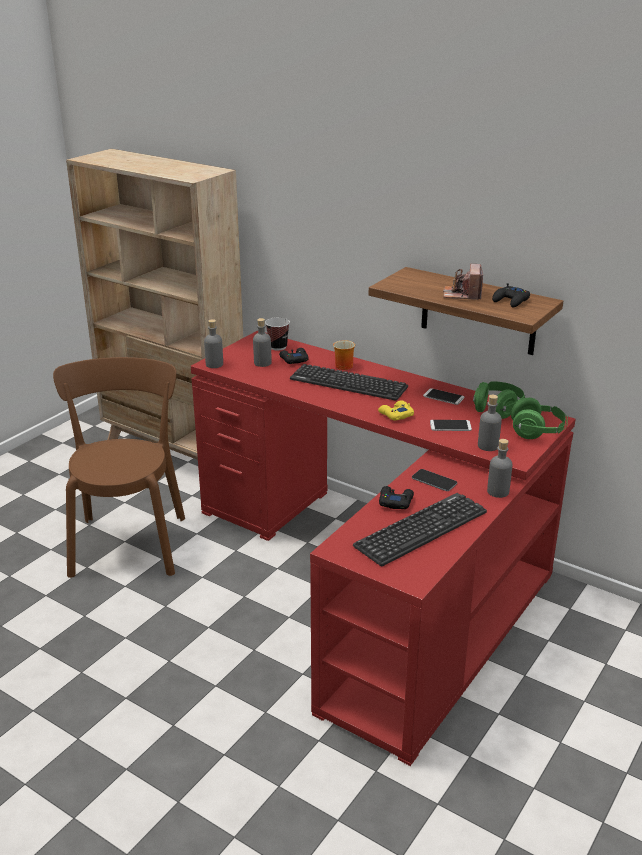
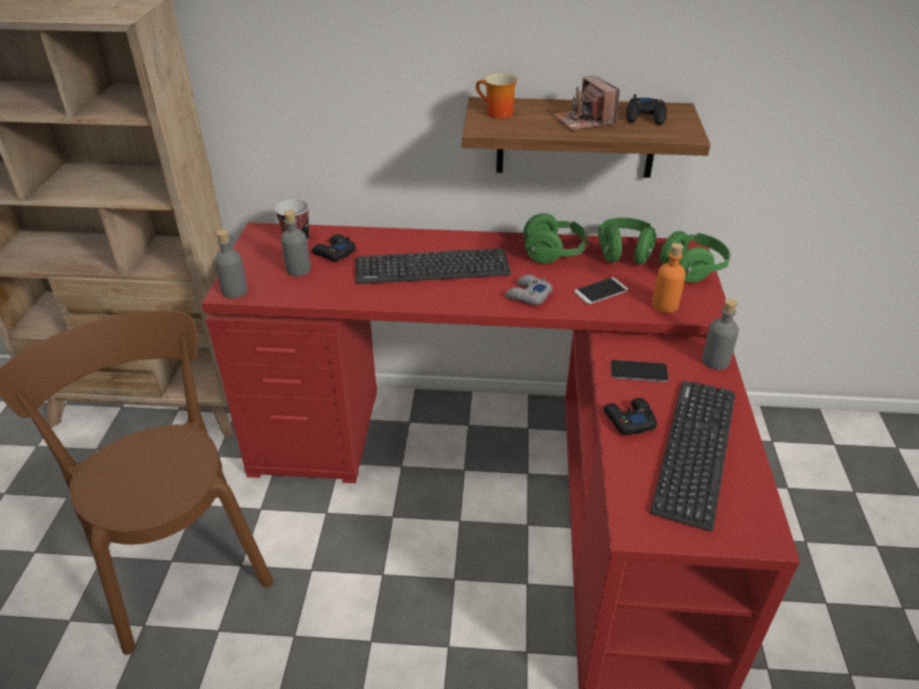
camera: 30 degrees left, 10 degrees up
mug [333,340,355,370] -> mug moved to [476,73,518,119]
yellow game controller [378,400,414,421] -> grey game controller [505,275,553,305]
phone [423,388,464,405] -> green headphones [523,213,589,264]
grey bottle [478,395,502,451] -> orange bottle [652,243,686,313]

